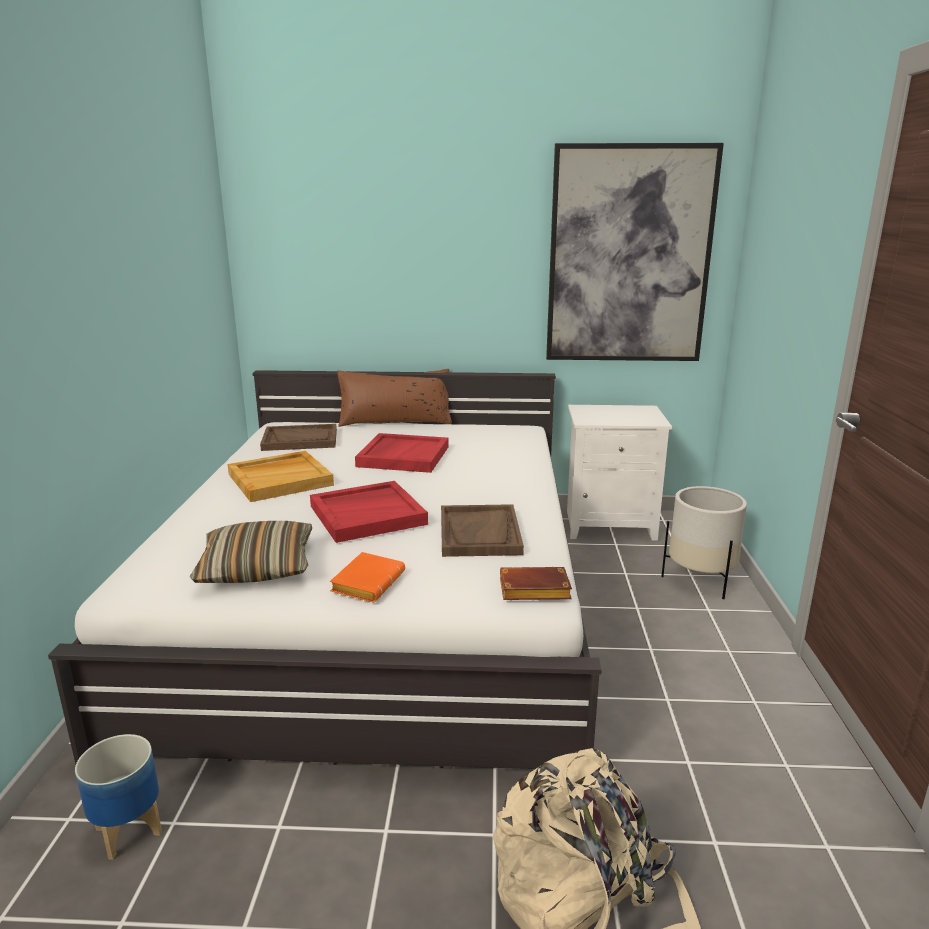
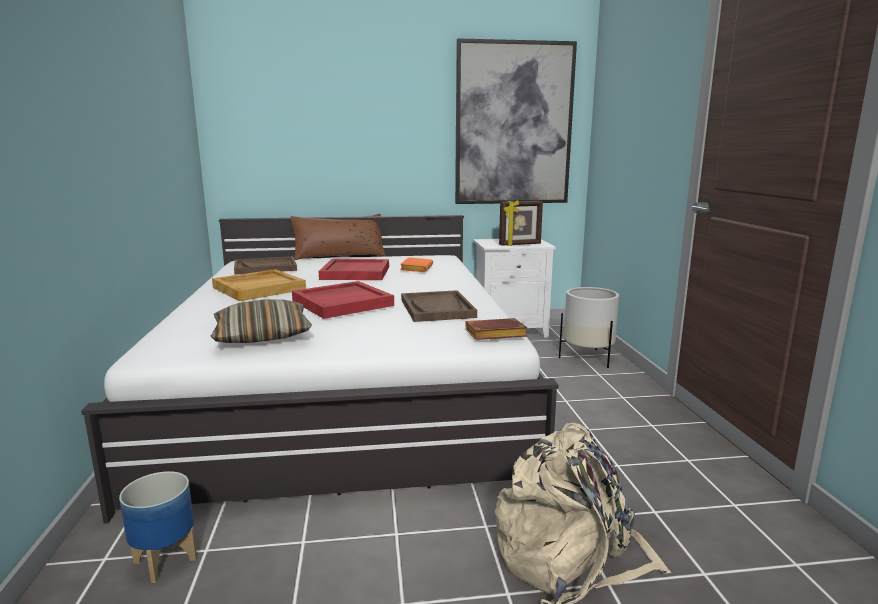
camera: 10 degrees left, 5 degrees down
orange book [330,552,405,602] -> orange book moved to [400,257,433,272]
none -> picture frame [499,200,543,246]

